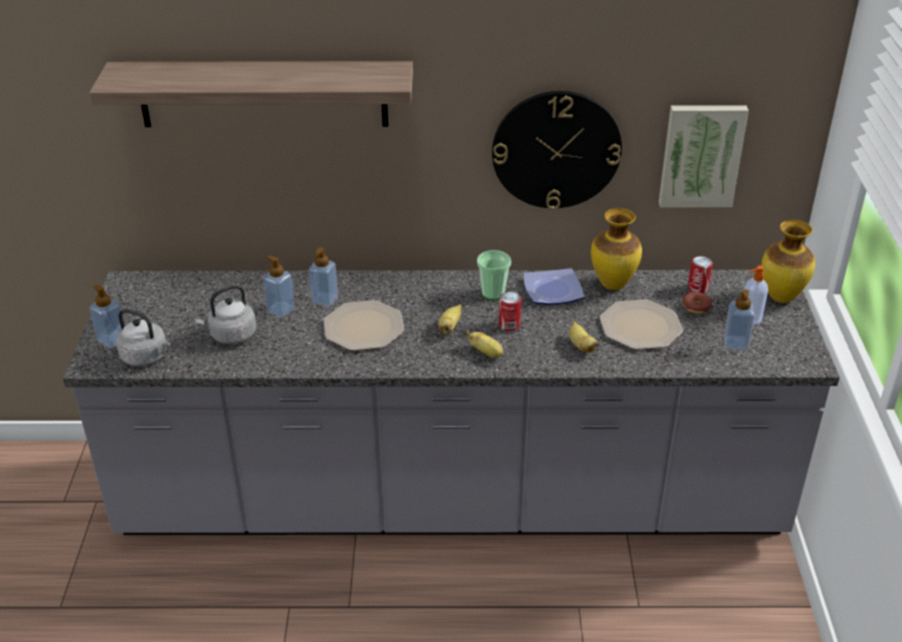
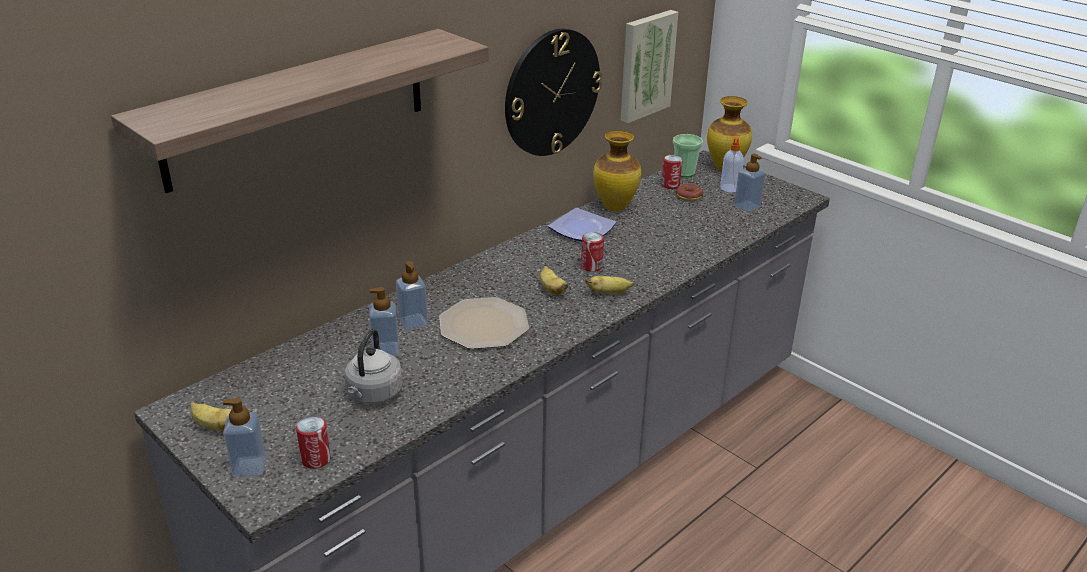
camera: 45 degrees left, 5 degrees down
grey kettle [116,309,171,366] -> can [296,416,331,469]
cup [477,250,511,300] -> cup moved to [673,134,703,177]
banana [569,321,599,353] -> banana moved to [190,402,232,430]
plate [599,299,683,349] -> none

